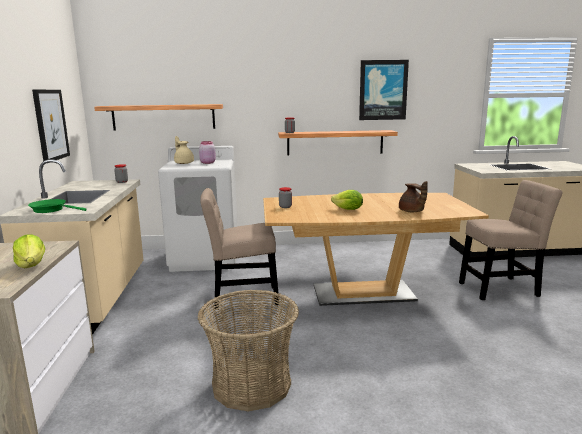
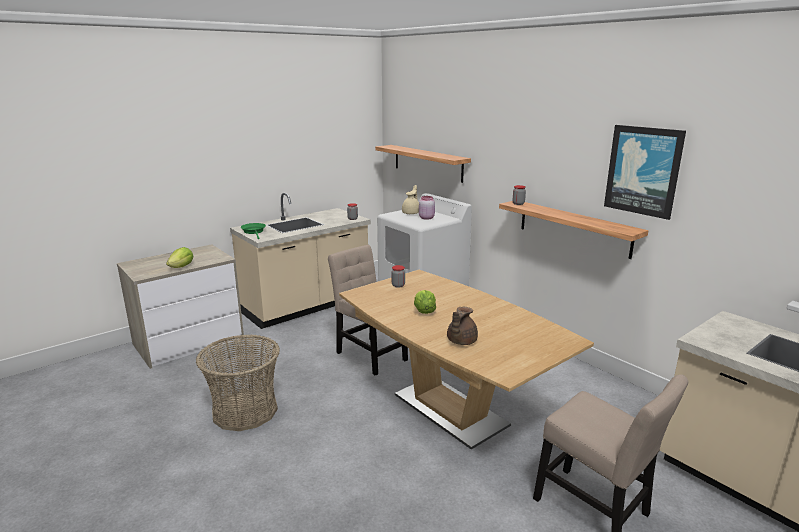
camera: 55 degrees right, 5 degrees up
picture [32,89,70,163] -> none

